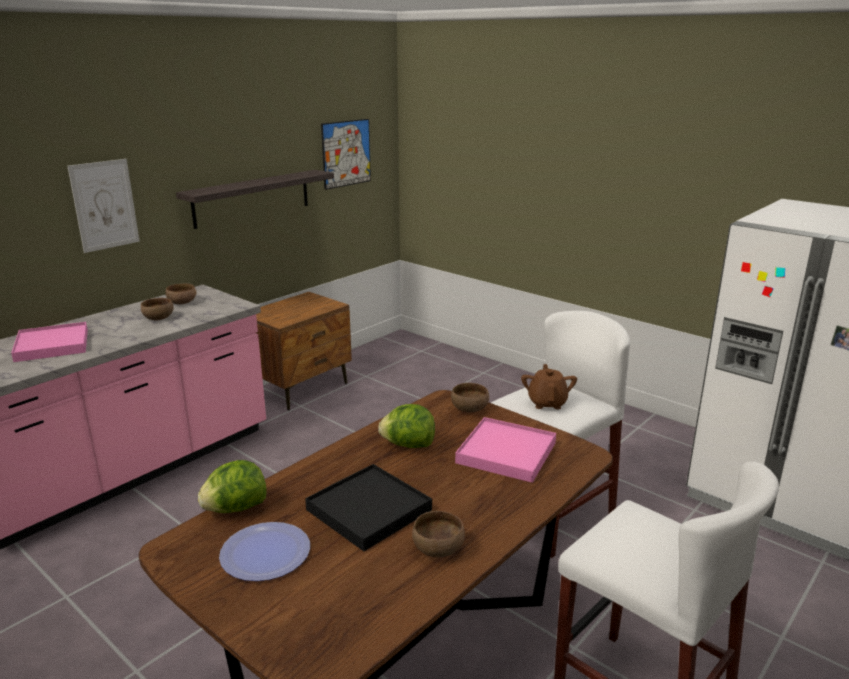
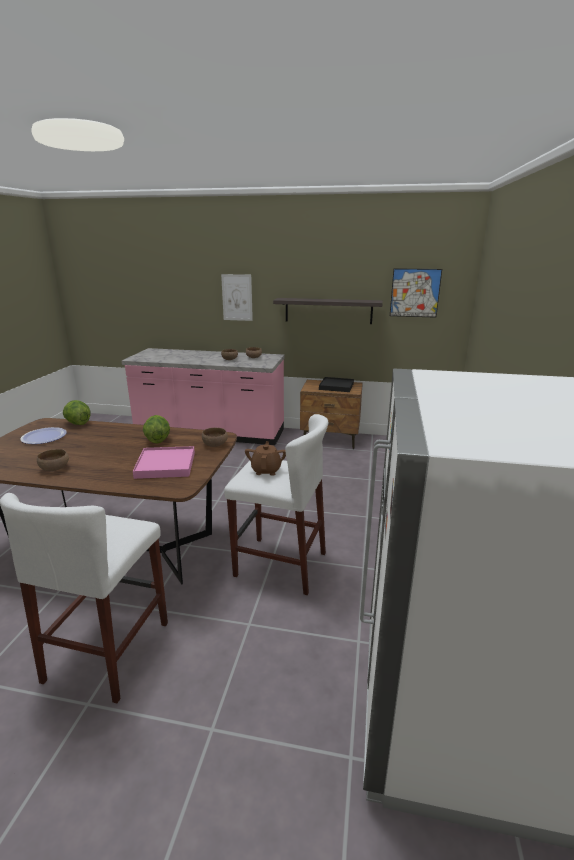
camera: 60 degrees right, 0 degrees up
pink tray [11,322,88,362] -> none
black tray [305,464,432,551] -> black tray moved to [319,377,354,392]
brown teapot [521,364,577,410] -> brown teapot turned 60 degrees counterclockwise [245,441,286,476]

